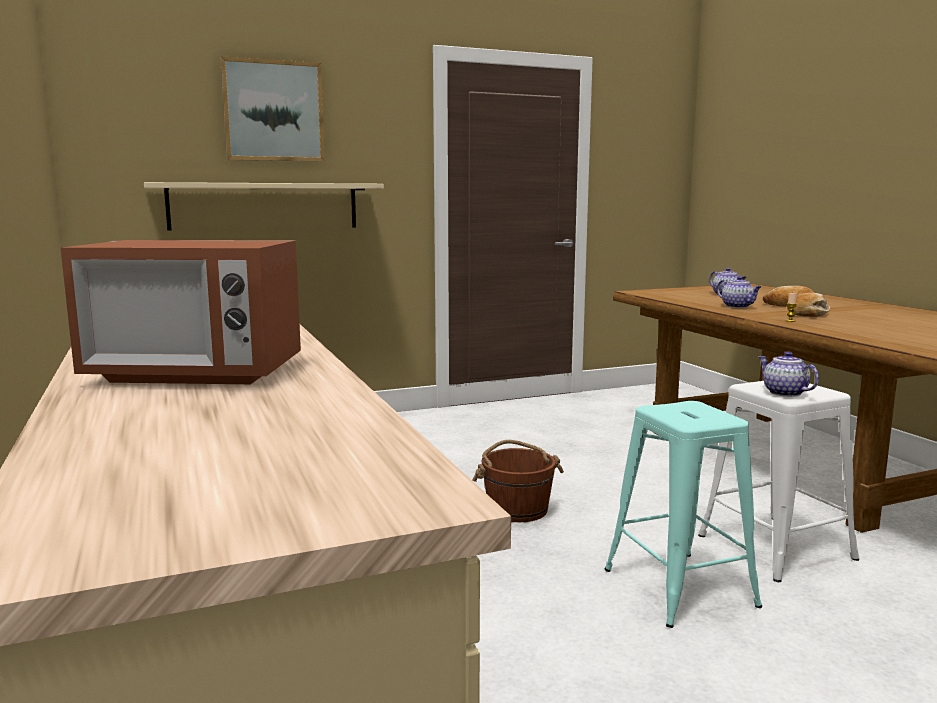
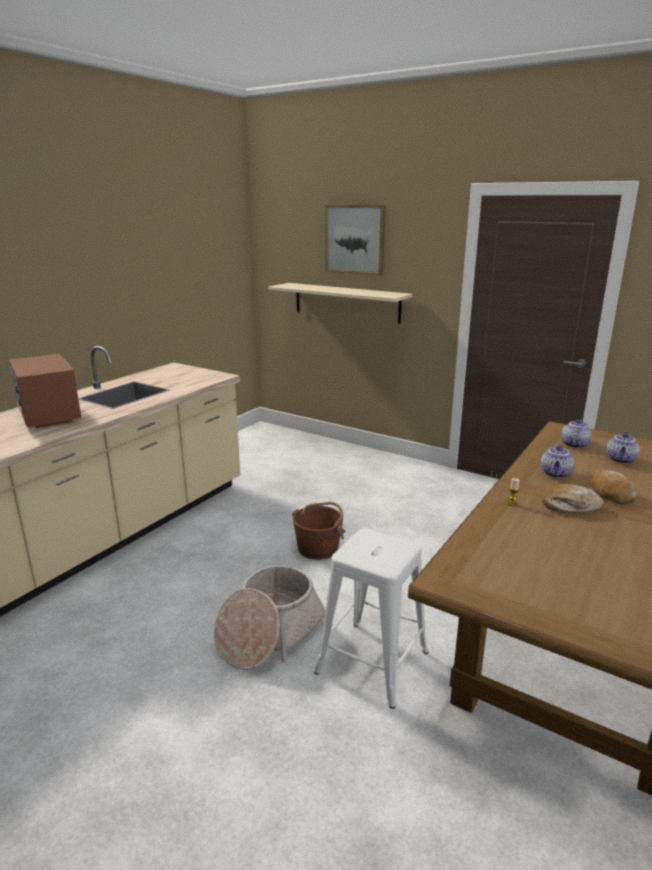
camera: 55 degrees right, 10 degrees up
turquoise stool [605,401,762,628] -> basket [214,565,325,670]
teapot [758,351,819,397] -> teapot moved to [561,419,592,448]

